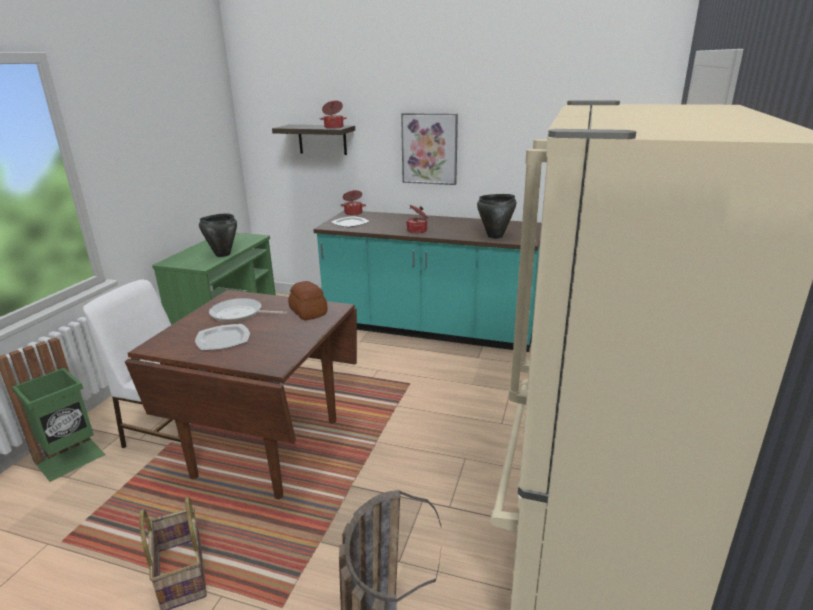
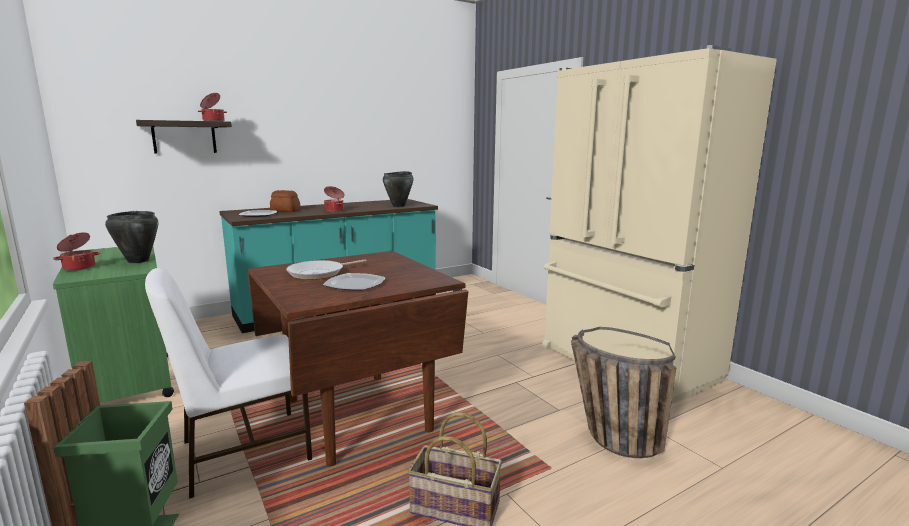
camera: 50 degrees left, 10 degrees down
bread [288,281,328,320] -> bread moved to [270,190,300,212]
cooking pot [340,190,366,215] -> cooking pot moved to [53,232,100,271]
picture [401,113,458,185] -> none

